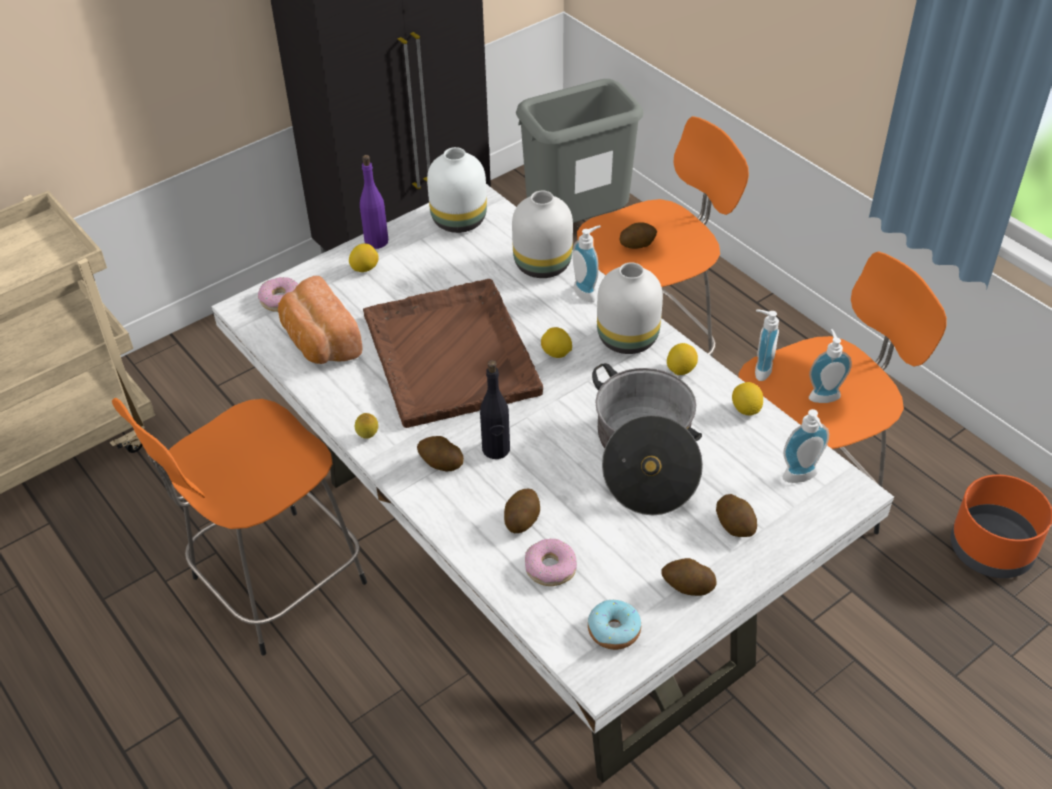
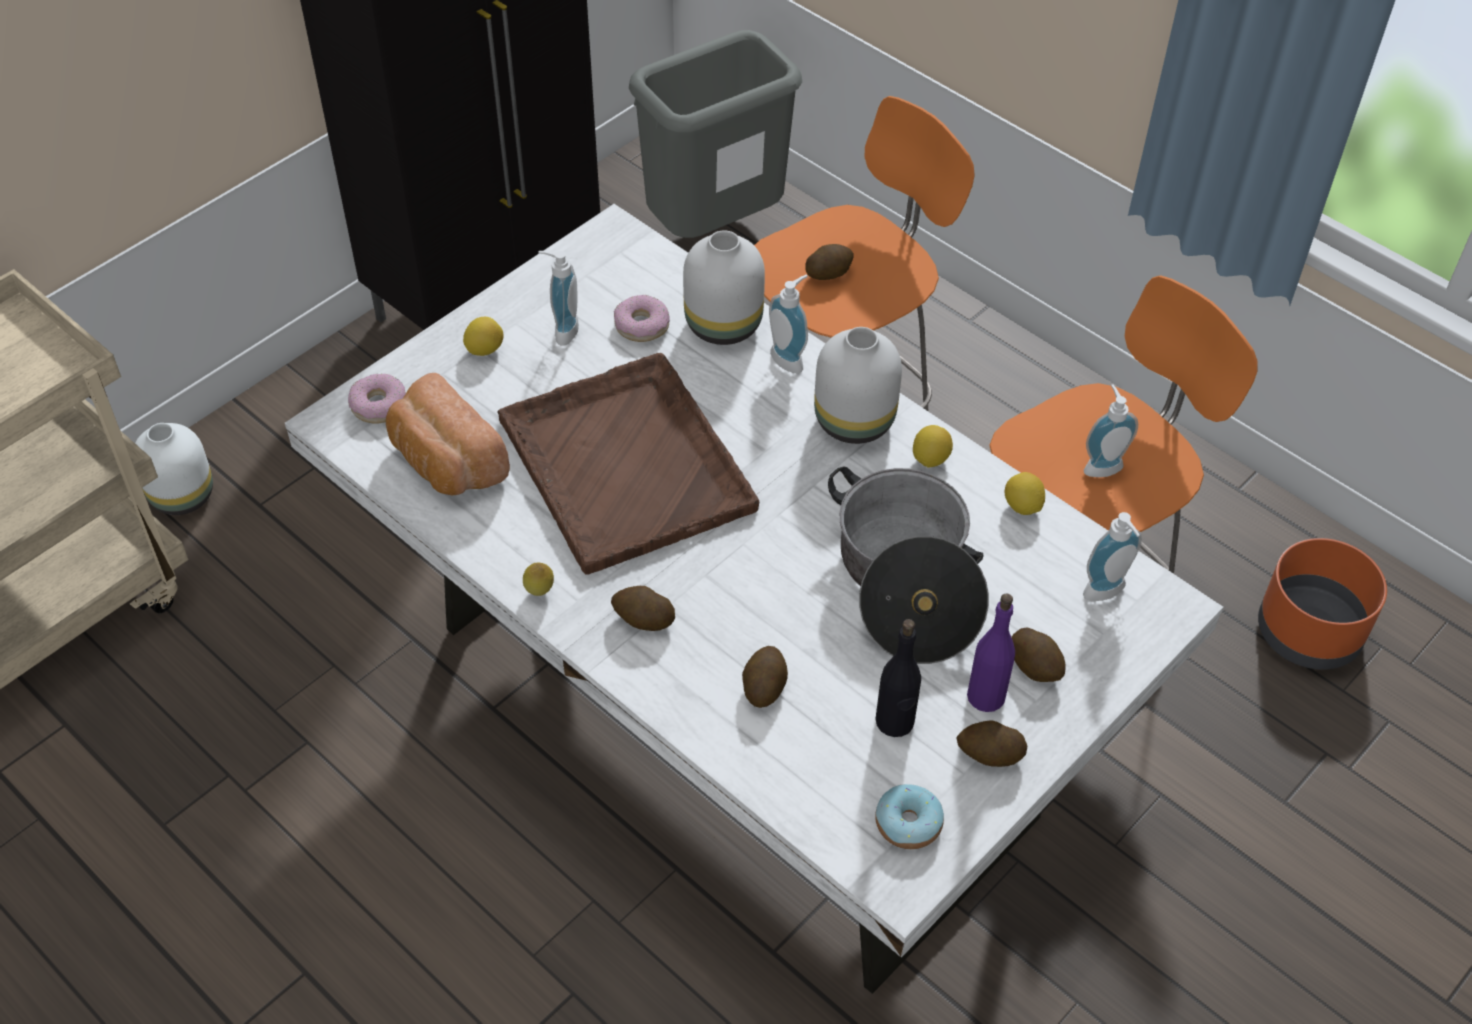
camera: 10 degrees left, 5 degrees up
orange stool [112,398,367,655] -> none
purple bottle [360,155,388,249] -> purple bottle moved to [967,594,1015,712]
white vase [427,147,487,233] -> white vase moved to [135,423,213,515]
black bottle [480,360,510,459] -> black bottle moved to [875,619,921,737]
donut [525,539,577,586] -> donut moved to [614,295,670,342]
lemon [541,327,572,358] -> none
soap dispenser [755,309,779,381] -> soap dispenser moved to [538,251,579,346]

